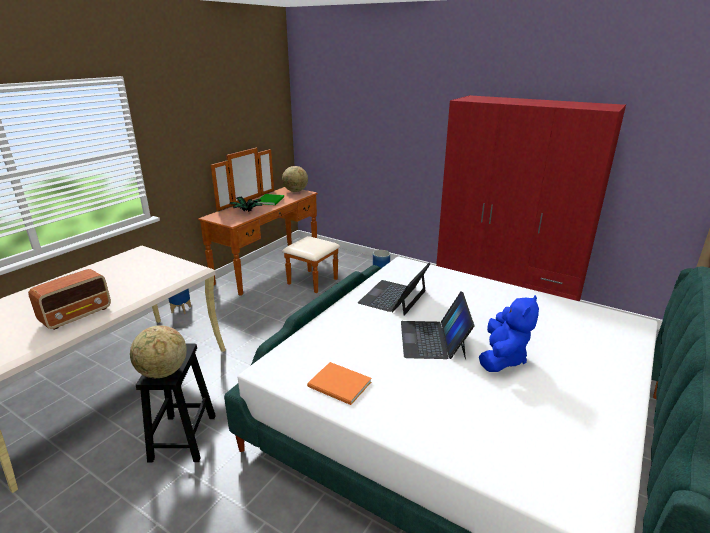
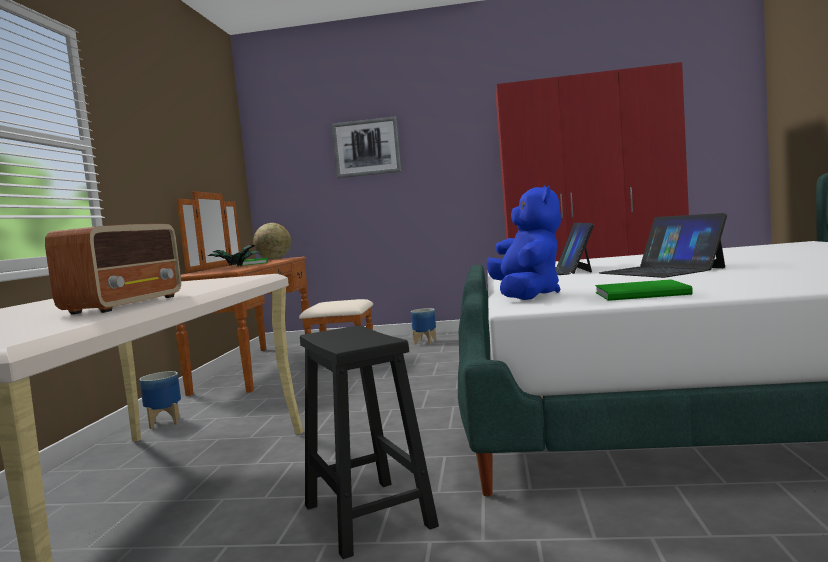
camera: 25 degrees left, 20 degrees down
globe [130,325,187,378] -> none
orange book [307,362,372,405] -> green book [595,279,693,301]
blue plush toy [479,295,539,372] -> blue plush toy moved to [486,185,561,300]
none -> picture [332,116,401,178]

